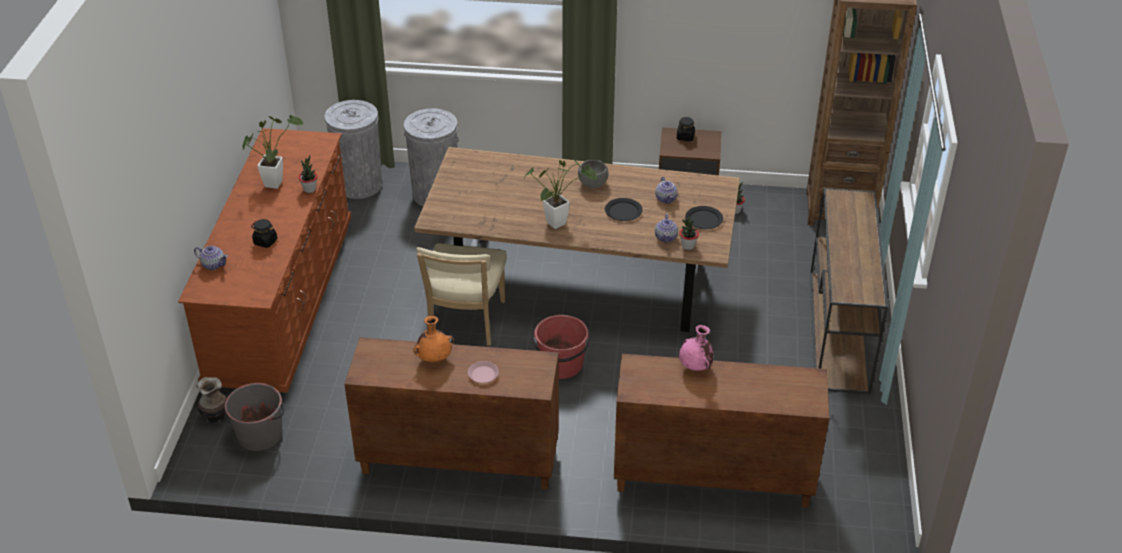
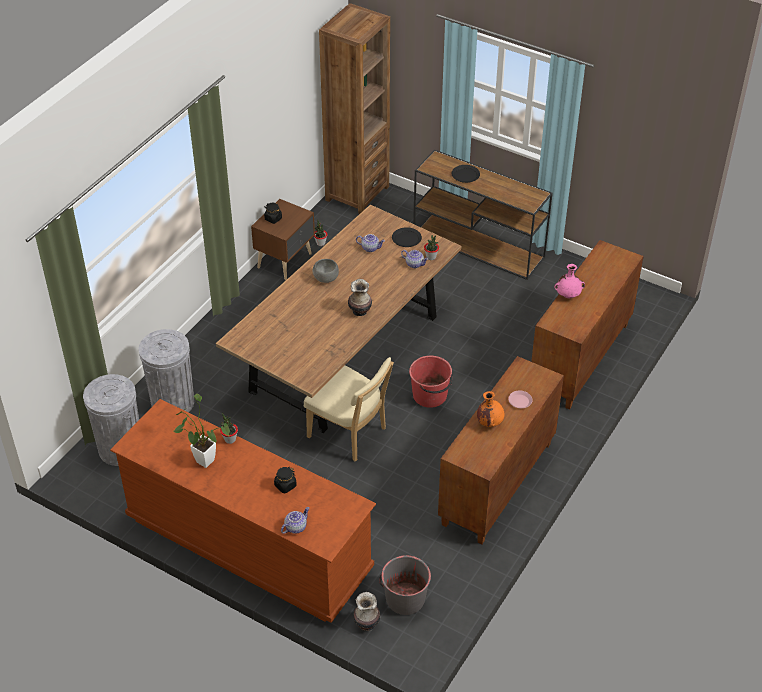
camera: 65 degrees left, 5 degrees up
potted plant [523,159,597,229] -> vase [348,279,372,316]
black plate [605,198,643,221] -> black plate moved to [451,165,480,183]

